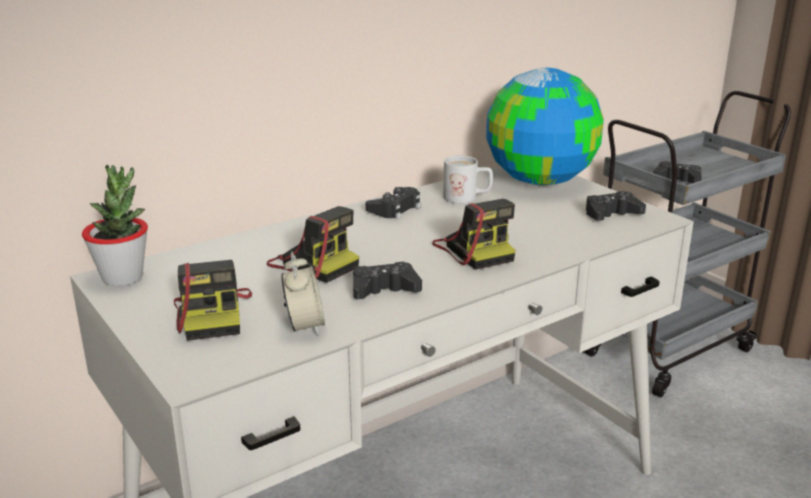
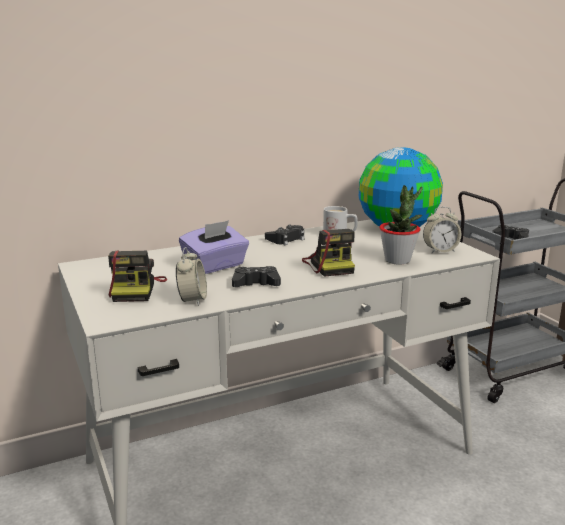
camera: 10 degrees right, 5 degrees down
potted plant [82,165,148,286] -> potted plant moved to [379,185,423,265]
camera [267,206,359,283] -> purple tissue box [179,220,249,274]
black game controller [586,191,646,221] -> alarm clock [423,207,461,253]

